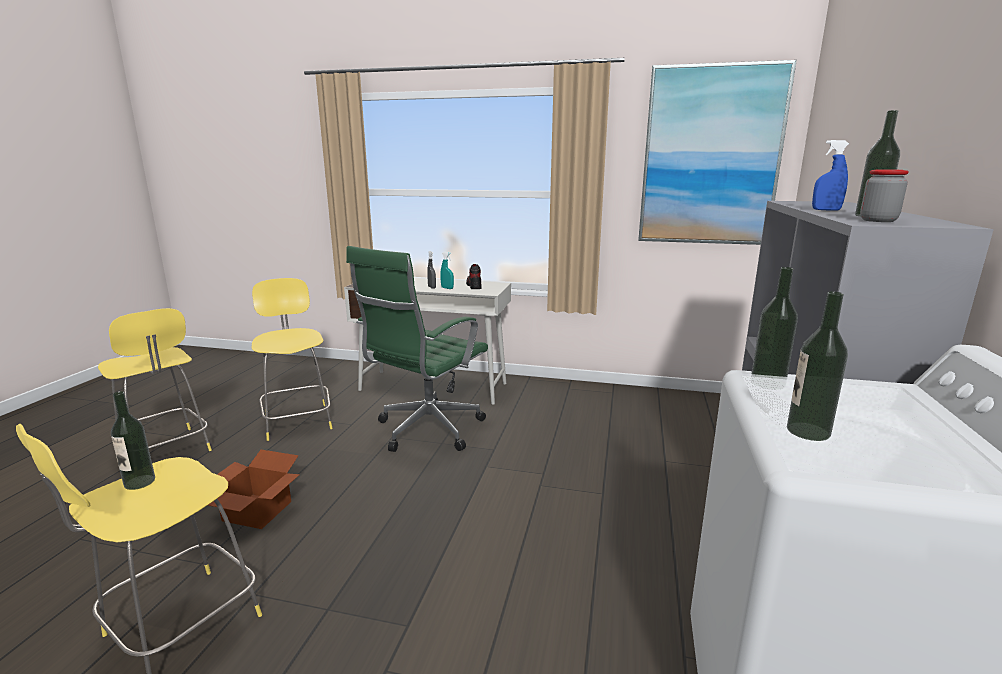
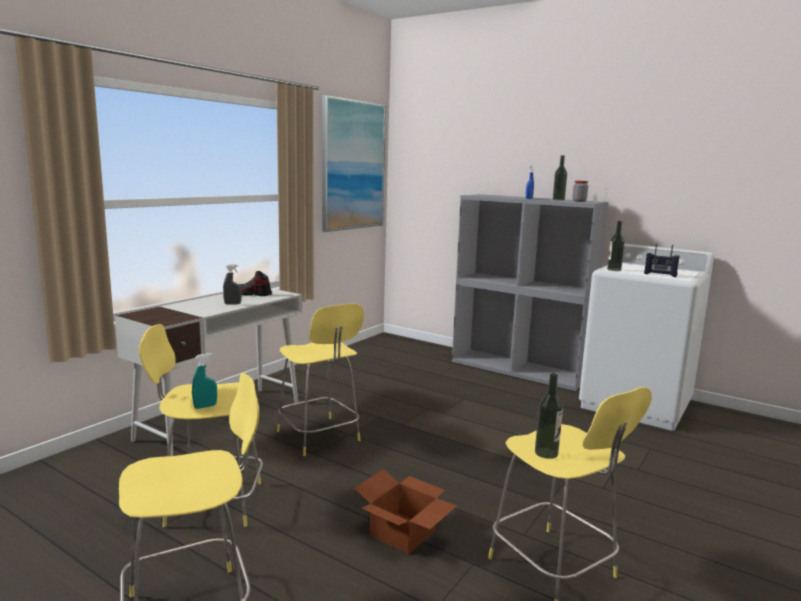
camera: 70 degrees left, 5 degrees down
green office chair [346,246,488,452] -> yellow stool [277,303,364,456]
turquoise spray bottle [440,252,454,289] -> turquoise spray bottle moved to [192,353,217,409]
bottle [787,292,848,441] -> radio [644,243,680,277]

